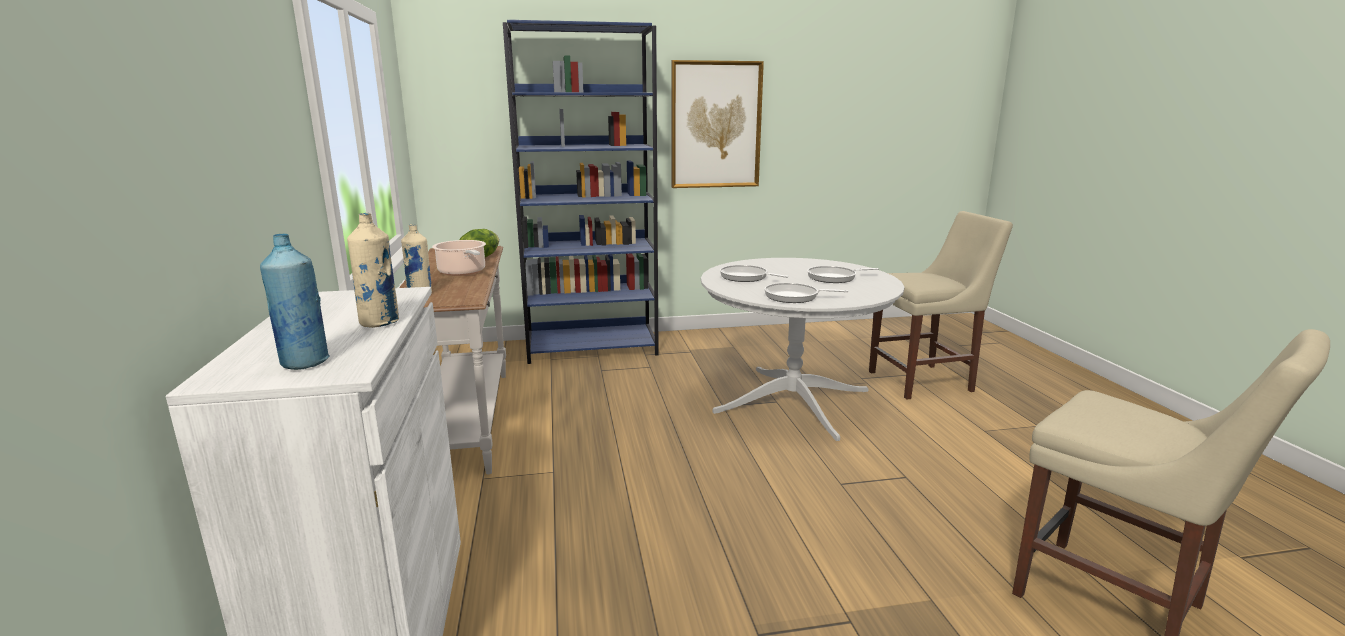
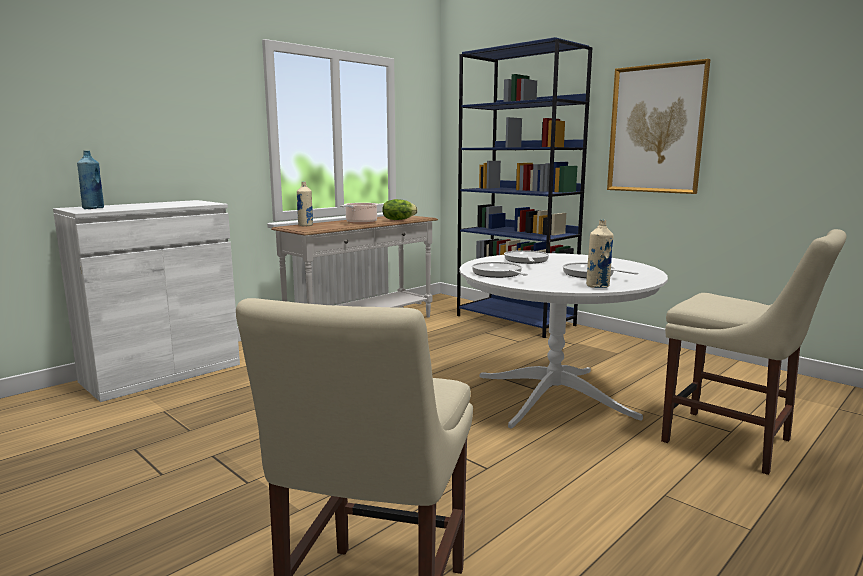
camera: 55 degrees right, 5 degrees down
beige bottle [347,213,399,328] -> beige bottle moved to [586,220,614,288]

